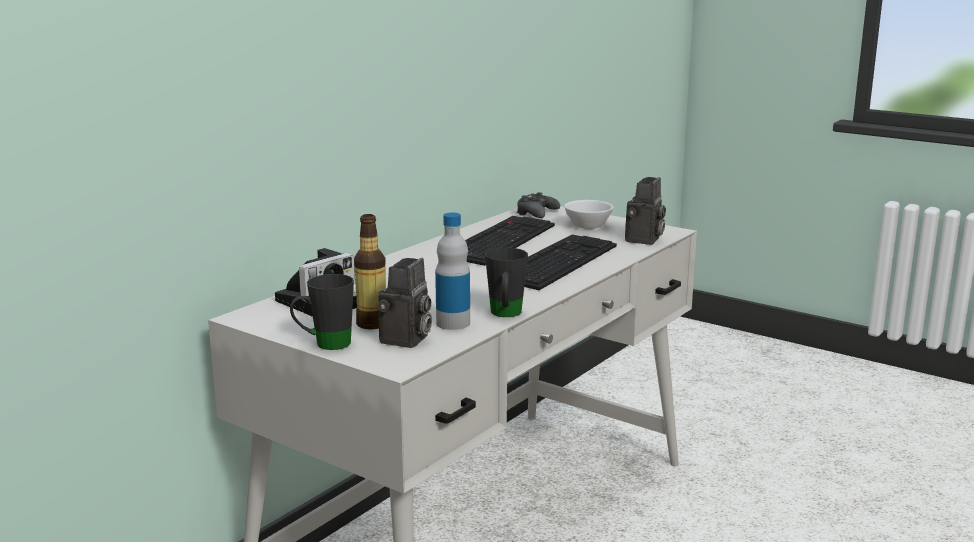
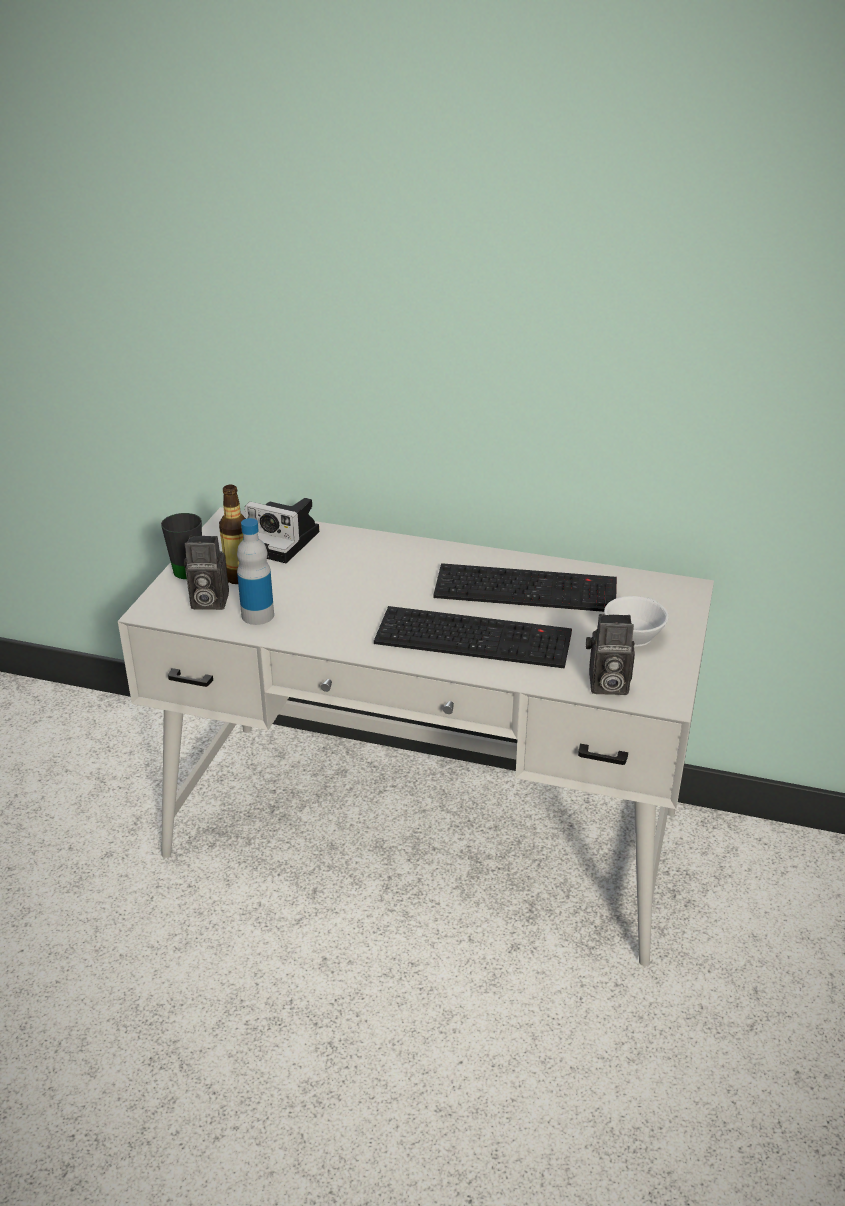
camera: 70 degrees right, 15 degrees up
black mug [485,248,528,317] -> none
black game controller [517,192,560,218] -> none

